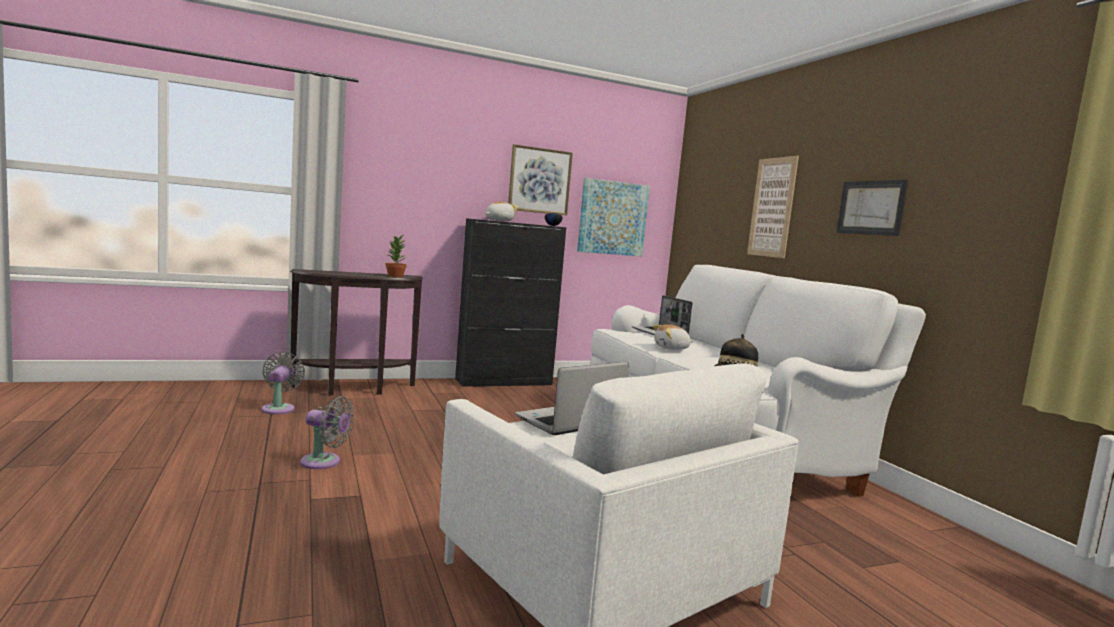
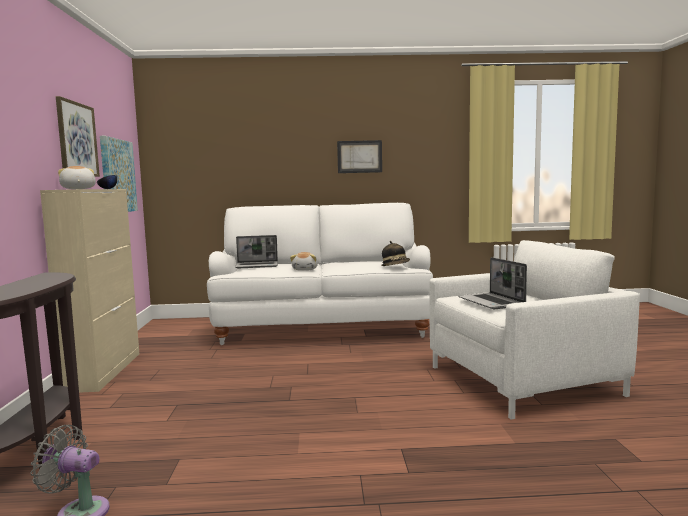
camera: 70 degrees left, 0 degrees up
grey fan [300,396,354,469] -> none
potted plant [385,235,407,277] -> none
black cabinet [455,218,566,387] -> beige cabinet [40,189,139,393]
picture [747,156,799,258] -> none

